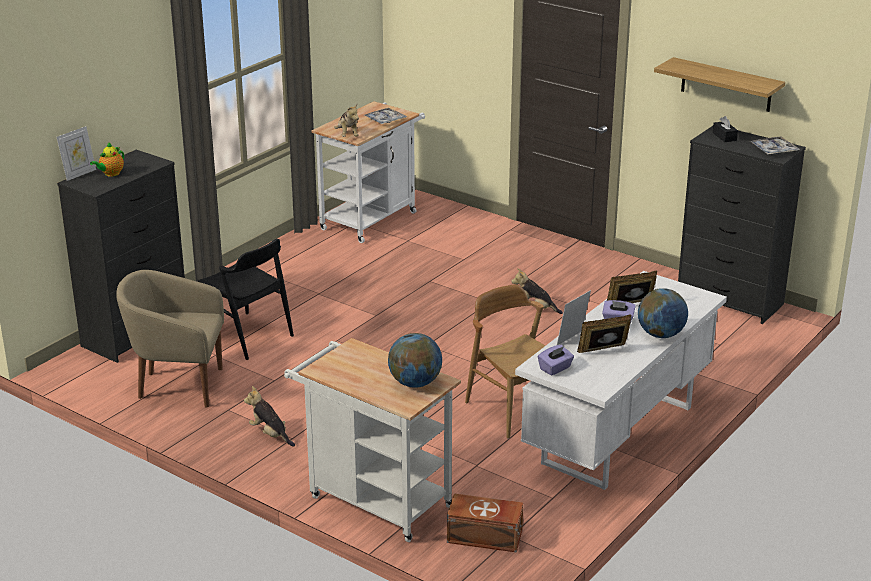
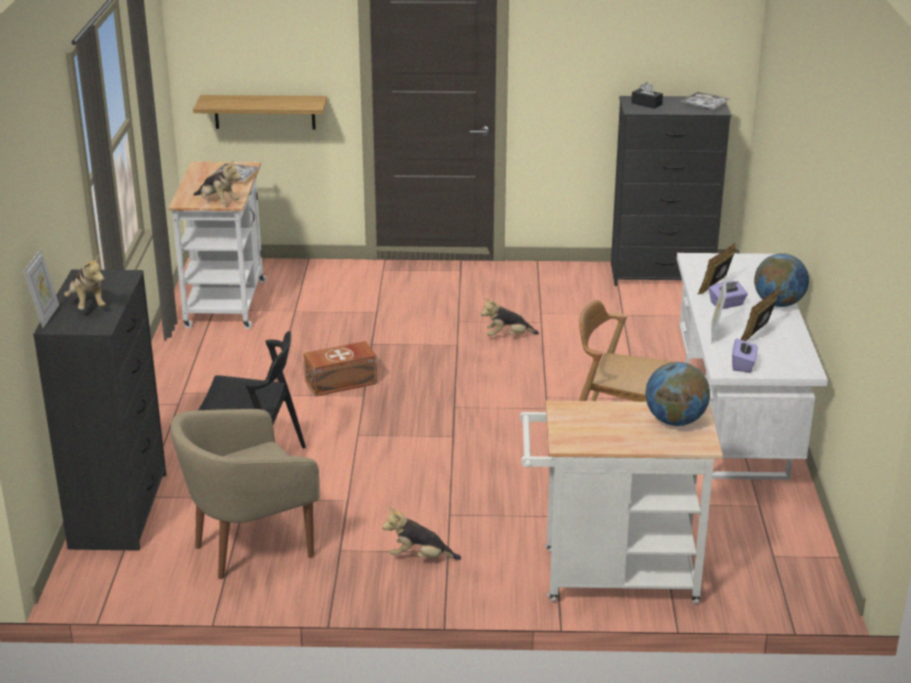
camera: 35 degrees left, 0 degrees up
teapot [90,142,124,177] -> plush toy [64,255,106,310]
brown storage box [447,494,523,553] -> brown storage box moved to [304,341,377,397]
shelf [654,57,785,112] -> shelf moved to [193,95,327,129]

